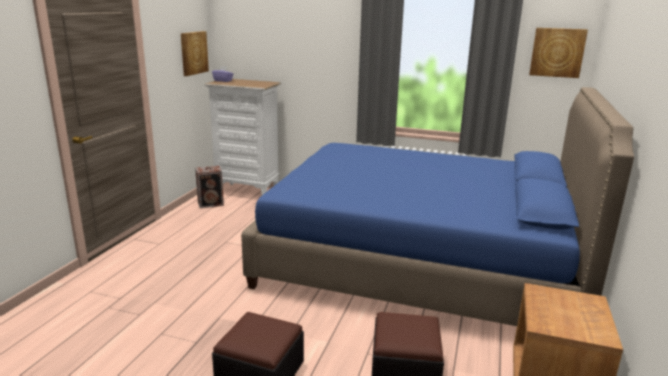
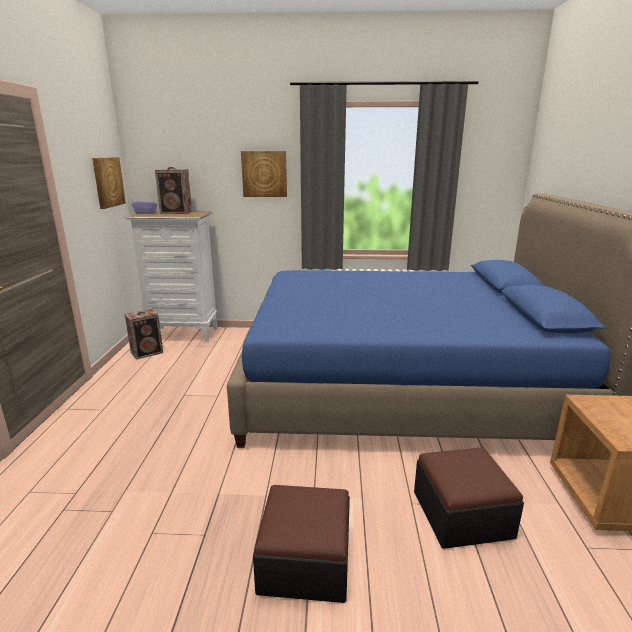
camera: 15 degrees left, 0 degrees up
picture [529,28,588,78] -> picture moved to [241,151,287,197]
none -> speaker [155,167,192,214]

